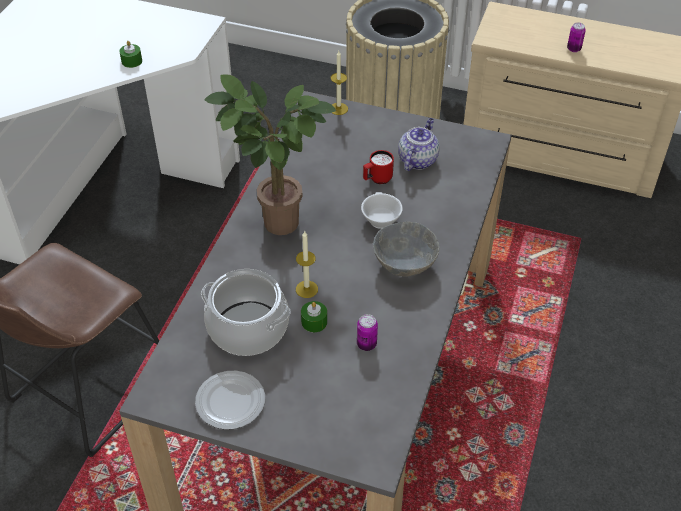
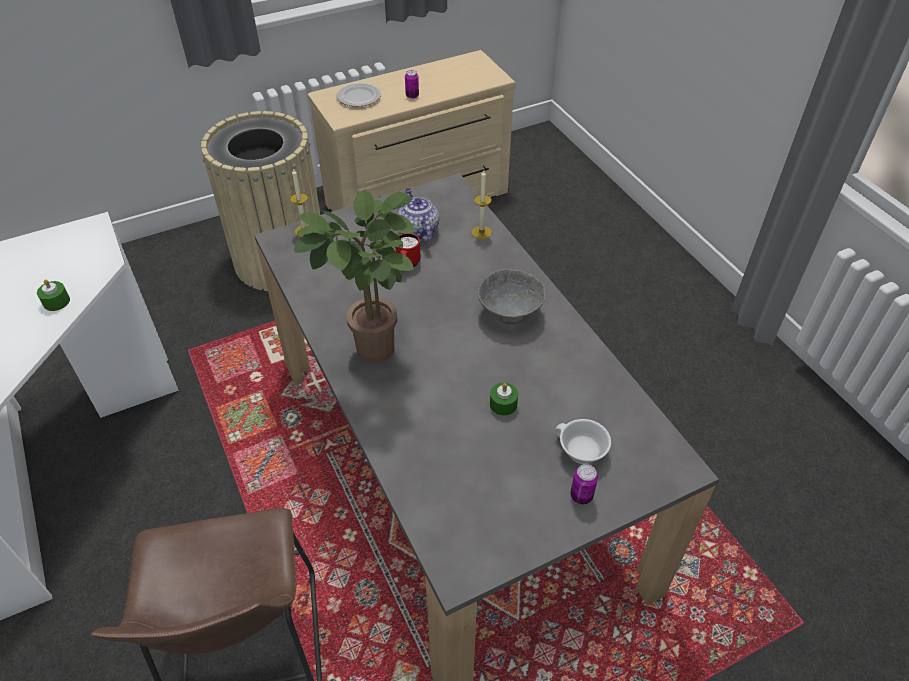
camera: 45 degrees left, 0 degrees up
plate [195,371,265,430] -> plate moved to [337,83,381,107]
cooking pot [201,269,291,356] -> none
candle [296,231,318,298] -> candle moved to [472,170,492,239]
can [357,314,378,351] -> can moved to [570,464,598,504]
white cup [361,192,403,229] -> white cup moved to [555,419,611,464]

